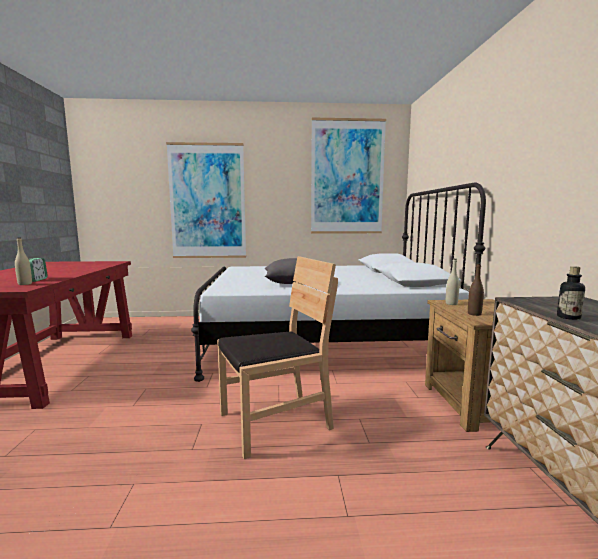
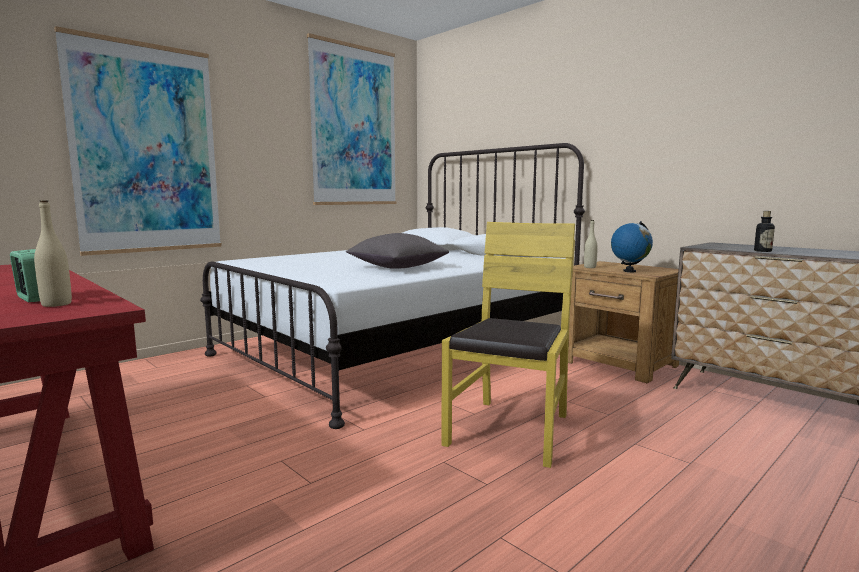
camera: 40 degrees left, 0 degrees up
brown chair [217,256,338,459] -> yellow chair [441,222,575,468]
brown bottle [468,264,484,316] -> globe [611,221,653,272]

